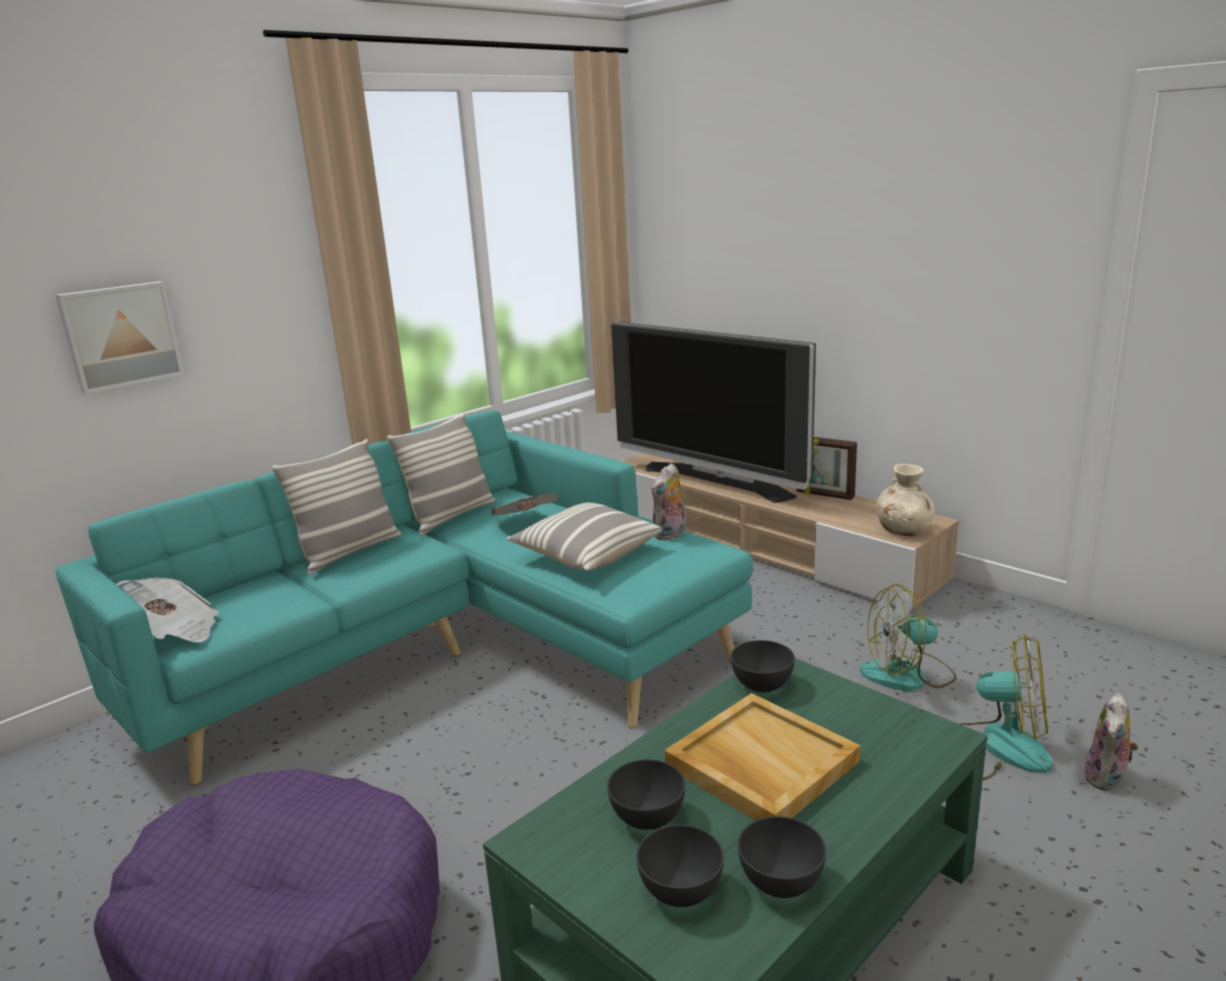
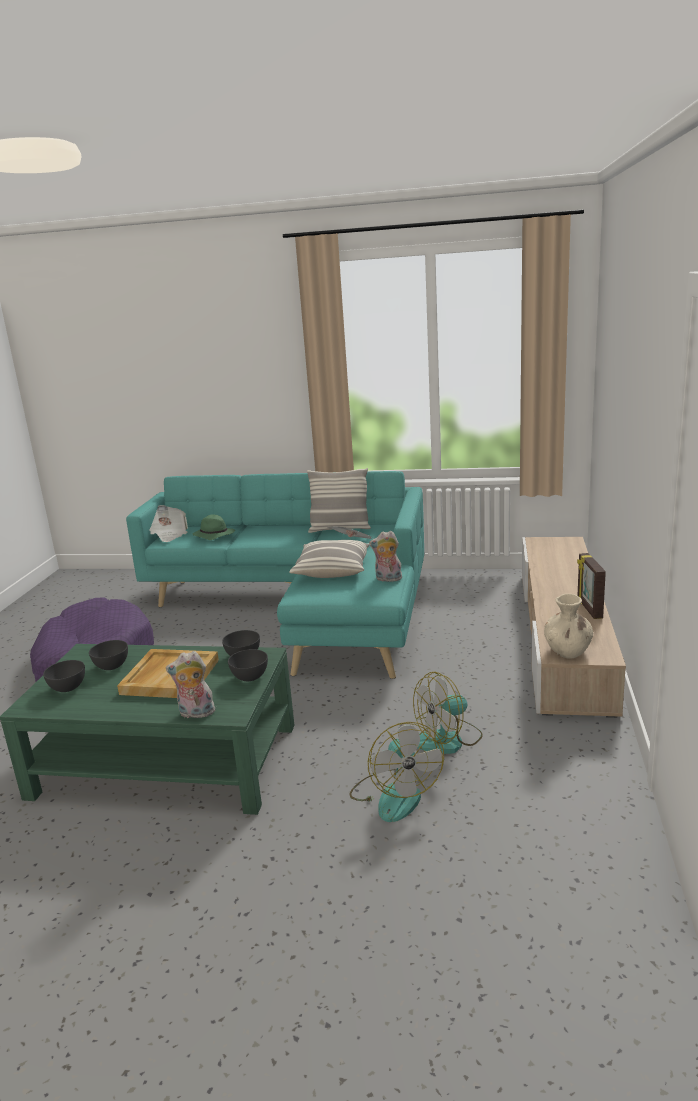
camera: 55 degrees right, 0 degrees up
picture [55,281,185,394] -> none
pillow [272,439,401,575] -> none
television [611,322,816,503] -> none
grey bowl [738,816,826,898] -> grey bowl moved to [228,649,268,681]
fan [860,584,956,692] -> fan turned 75 degrees counterclockwise [413,672,483,754]
plush toy [1084,694,1139,791] -> plush toy moved to [166,651,215,718]
none -> green hat [193,514,235,540]

